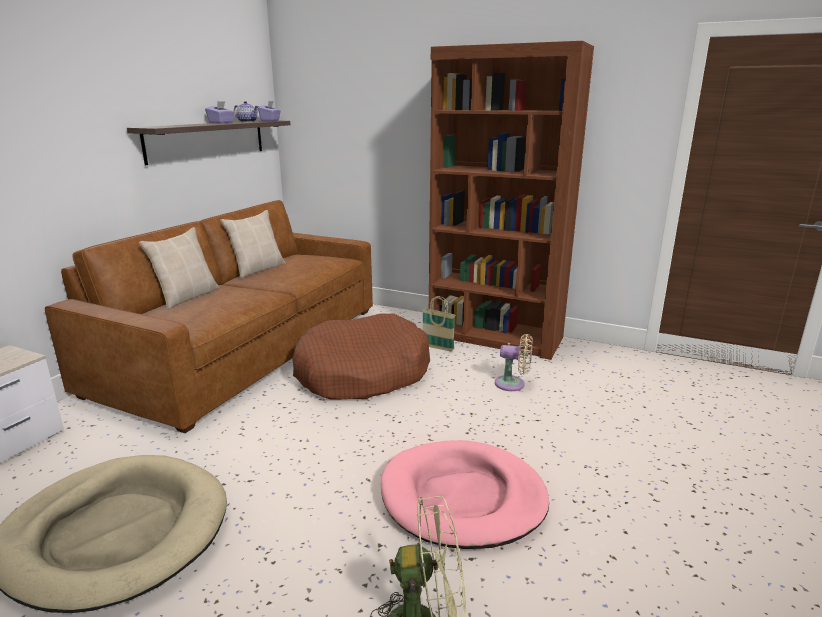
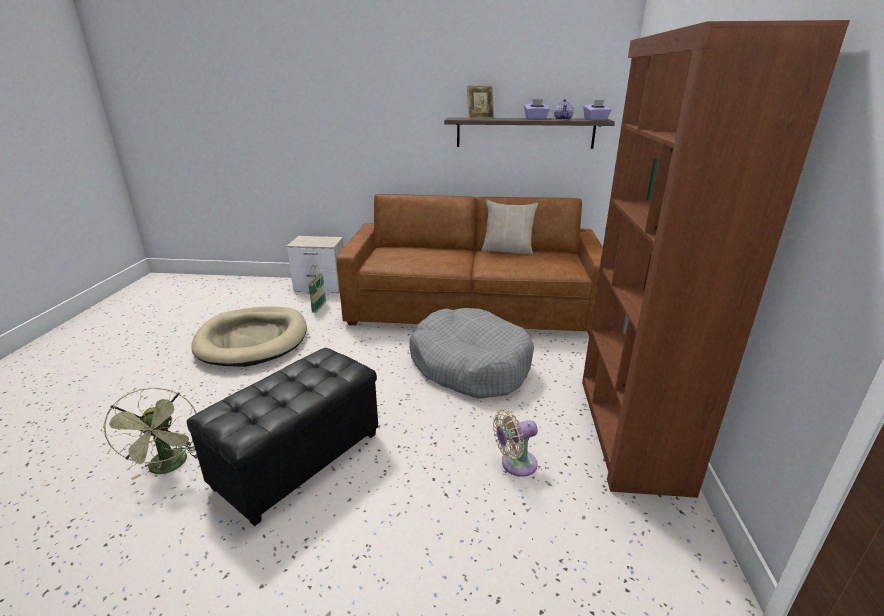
camera: 70 degrees right, 5 degrees up
beige pillow [139,227,219,309] -> none
brown dog bed [292,313,430,400] -> grey dog bed [409,308,534,399]
pink dog bed [381,440,549,549] -> black ottoman [187,348,378,526]
basket [423,296,456,351] -> basket moved to [308,265,326,313]
beige fan [495,334,533,391] -> beige fan turned 75 degrees clockwise [493,410,538,477]
none -> picture frame [467,85,494,119]

